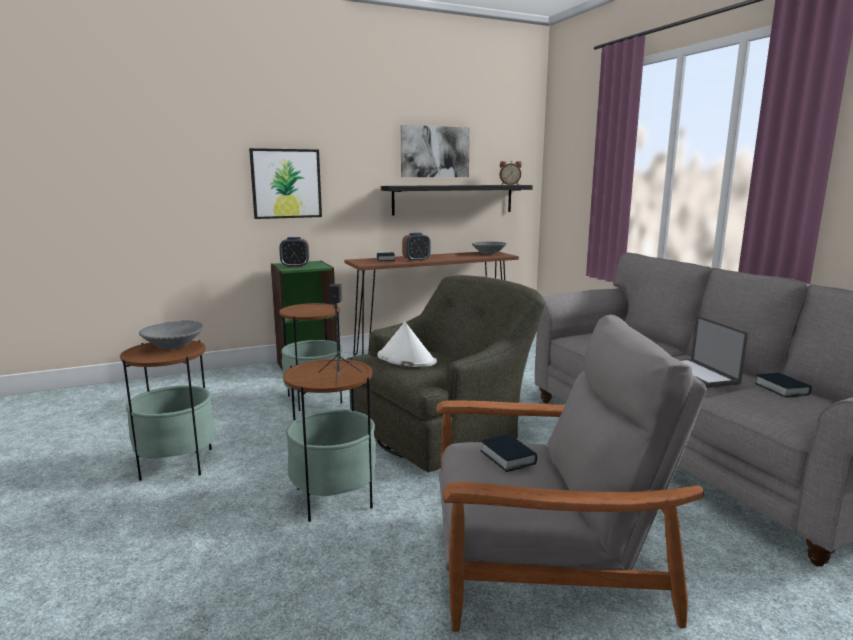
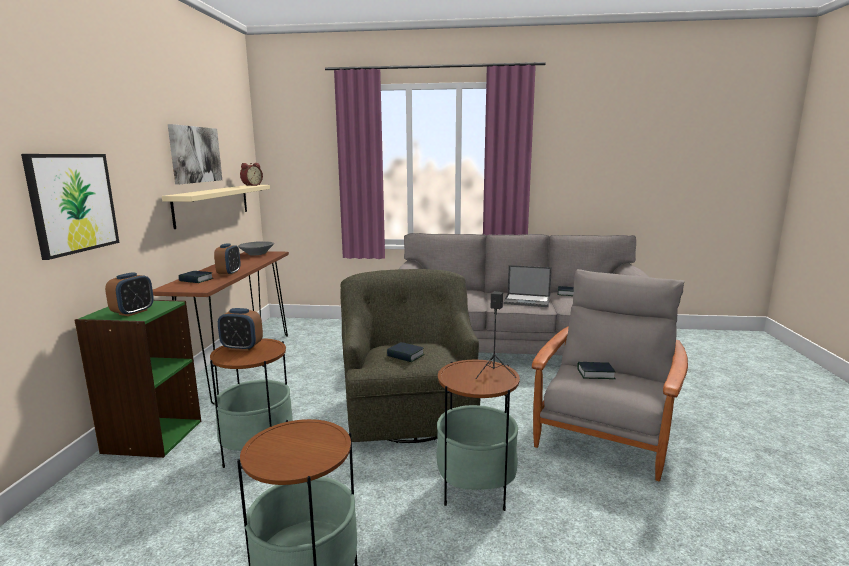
camera: 60 degrees left, 0 degrees up
grey bowl [139,320,204,350] -> none
white hat [377,322,437,367] -> book [387,342,424,362]
black shelf [381,185,533,216] -> beige shelf [162,185,270,229]
none -> alarm clock [218,308,263,351]

